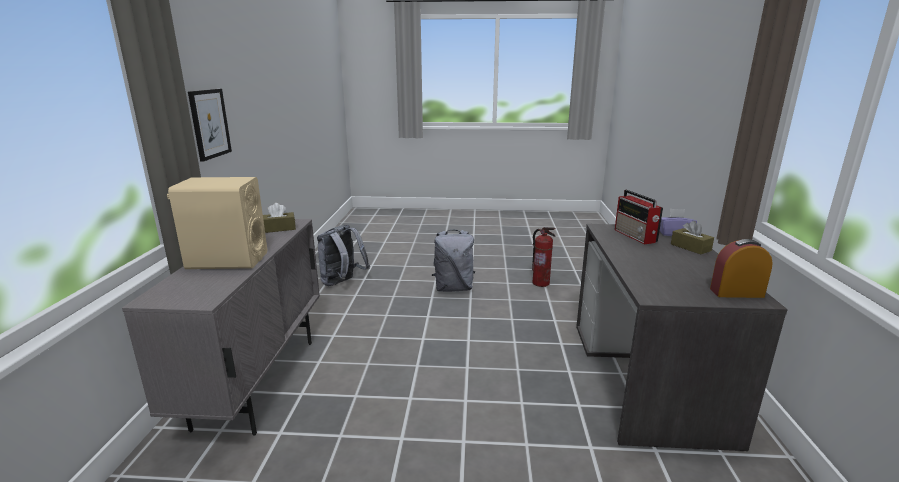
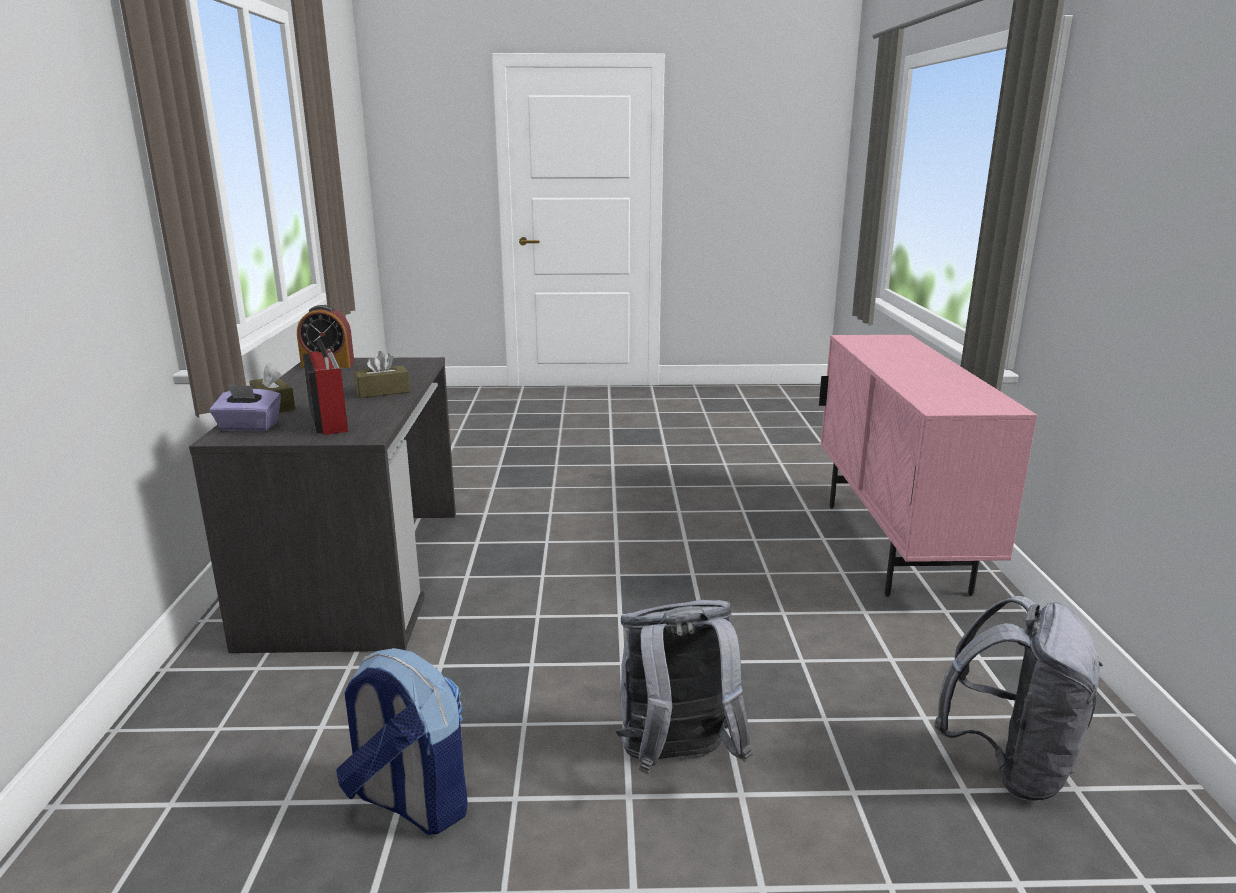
camera: 175 degrees right, 0 degrees up
grey cabinet [122,219,320,435] -> pink cabinet [819,335,1037,597]
beige speaker [167,177,267,269] -> none
picture [188,89,232,162] -> none
brown tissue box [263,203,296,233] -> brown tissue box moved to [354,351,410,398]
fire extinguisher [532,227,556,287] -> backpack [336,648,468,835]

